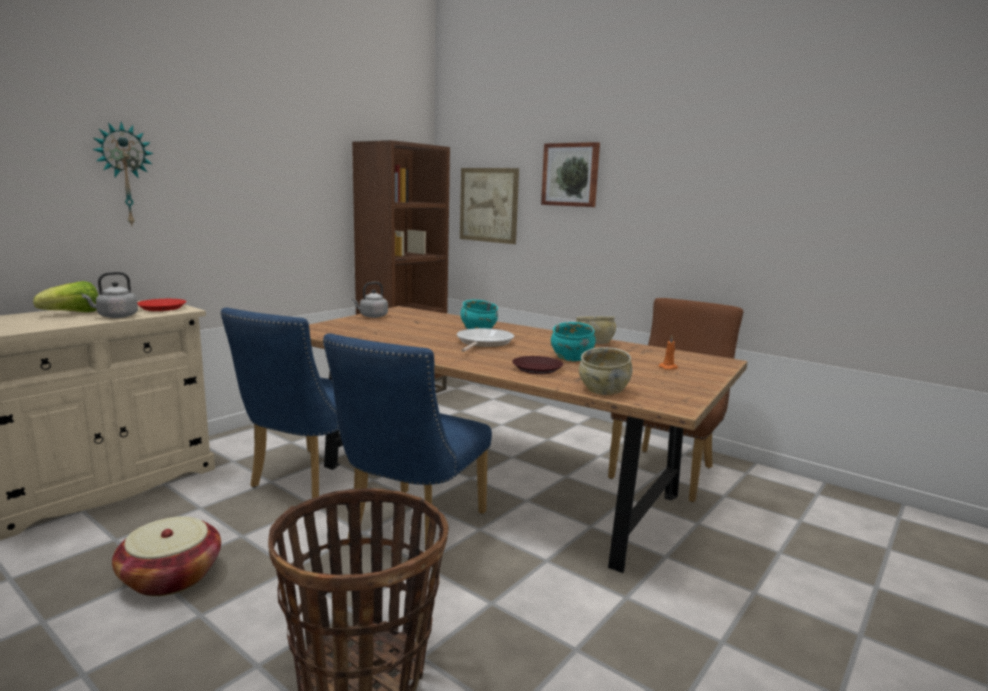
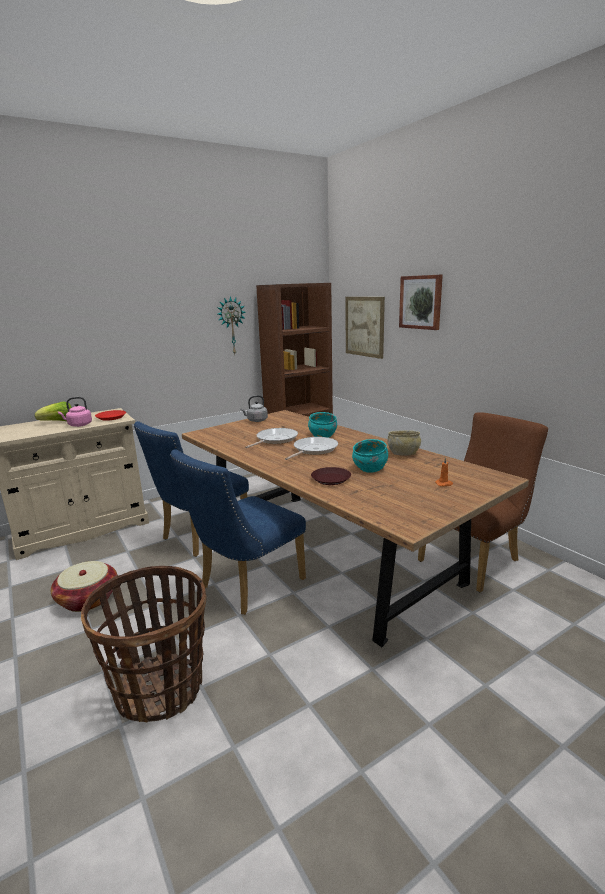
camera: 20 degrees right, 5 degrees up
grey kettle [82,272,138,318] -> pink kettle [58,397,92,427]
wall clock [92,122,154,226] -> wall clock moved to [217,296,246,354]
beige bowl [579,347,633,395] -> none
none -> frying pan [245,428,298,448]

